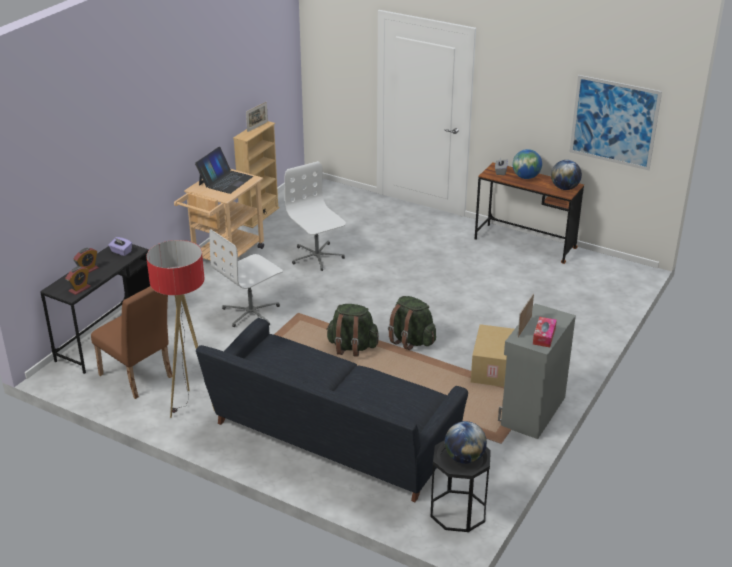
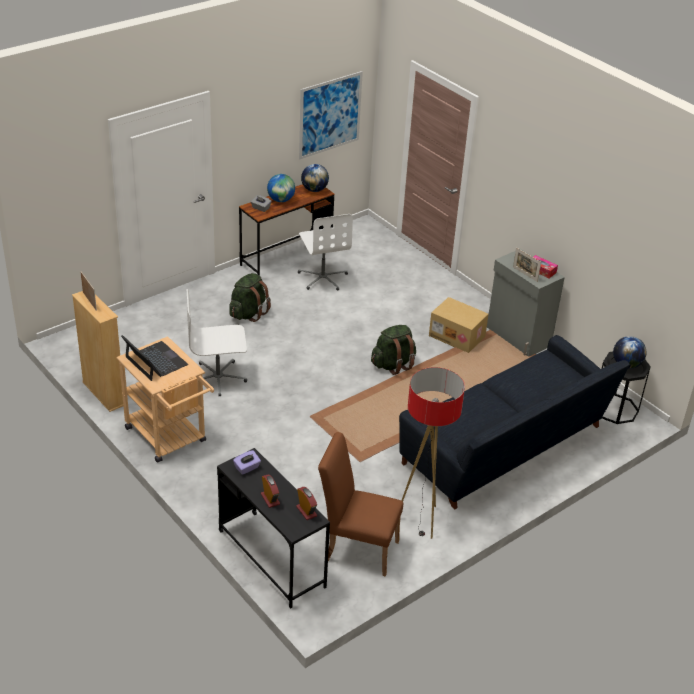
camera: 70 degrees left, 5 degrees up
brown chair [91,286,172,399] -> brown chair turned 135 degrees counterclockwise [318,432,403,577]
white office chair [209,229,283,327] -> white office chair moved to [298,214,353,291]
green backpack [326,304,379,357] -> green backpack moved to [229,273,271,322]

